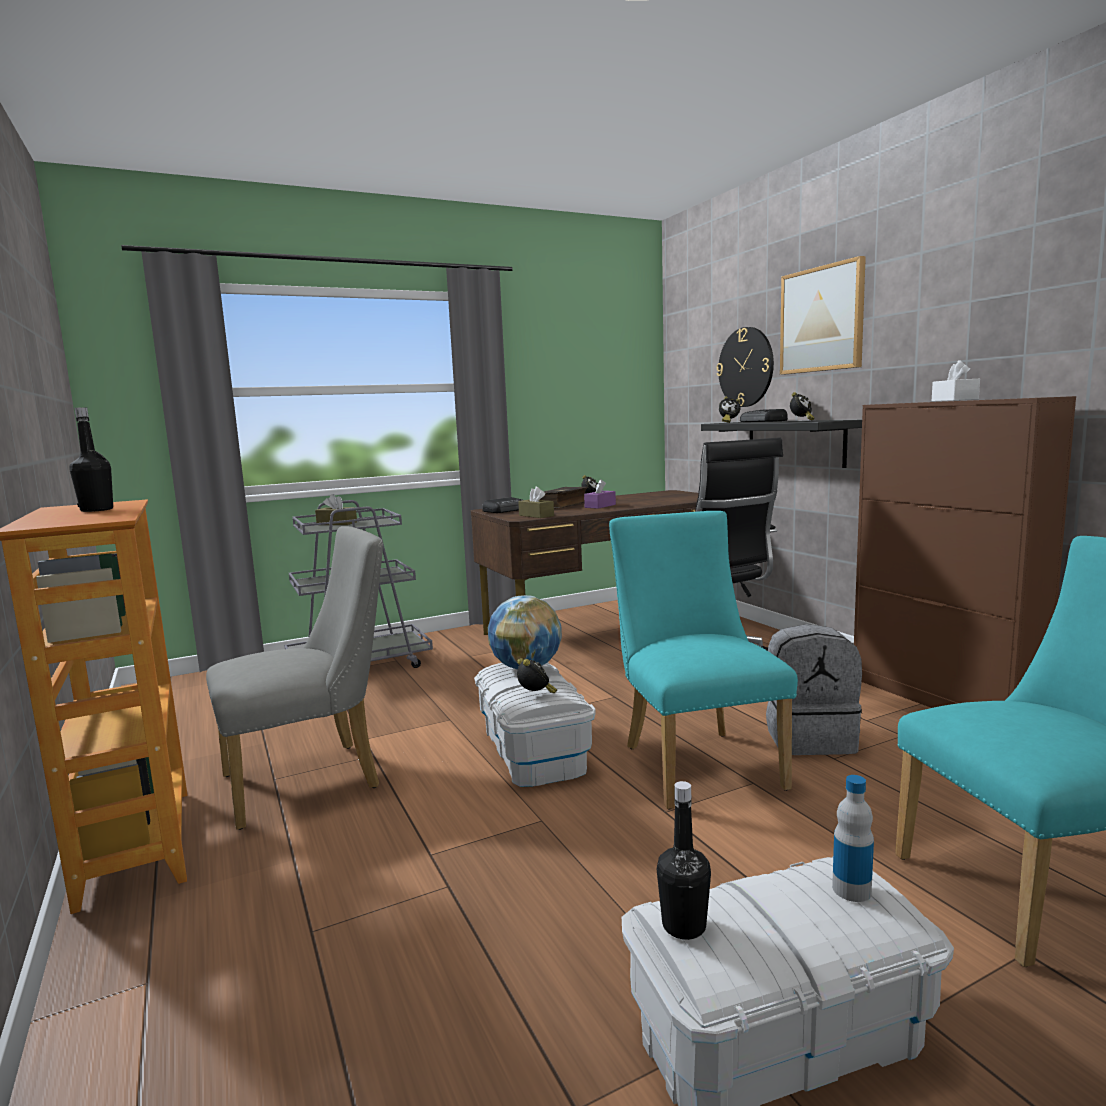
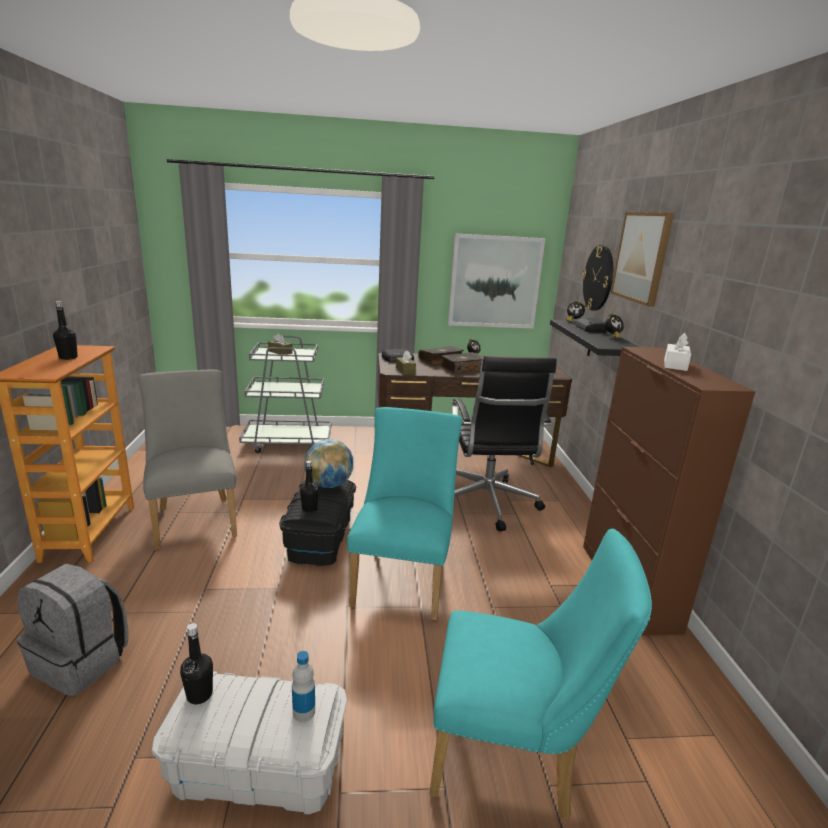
camera: 20 degrees right, 10 degrees up
grey chair [206,526,383,830] -> grey chair turned 105 degrees counterclockwise [138,369,237,550]
white storage box [474,662,596,787] -> black storage box [279,480,356,566]
alarm clock [517,658,557,693] -> black bottle [300,460,319,513]
purple tissue box [584,479,616,509] -> book [440,352,483,373]
grey backpack [766,624,862,755] -> grey backpack moved to [17,564,128,696]
none -> picture [448,233,545,328]

